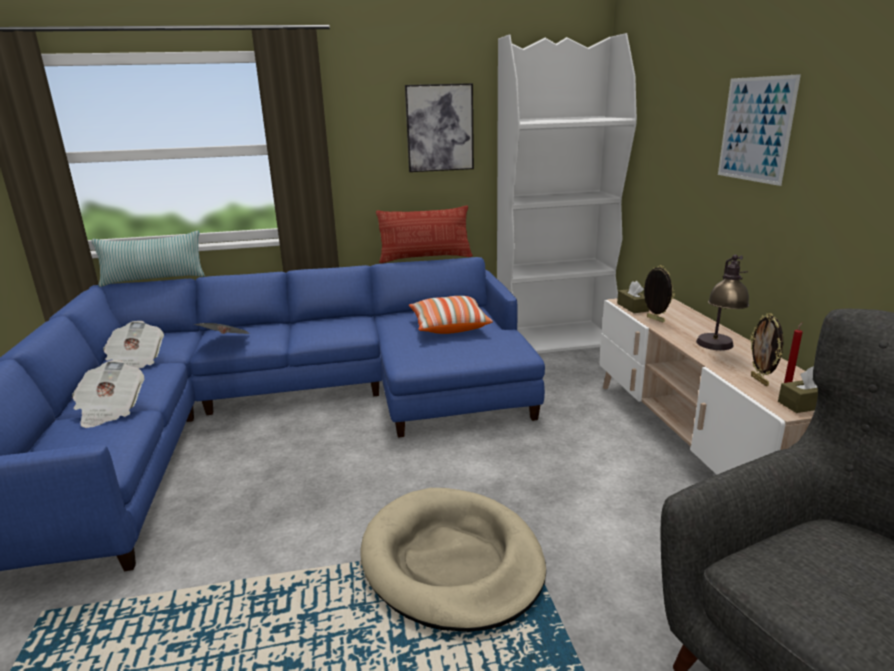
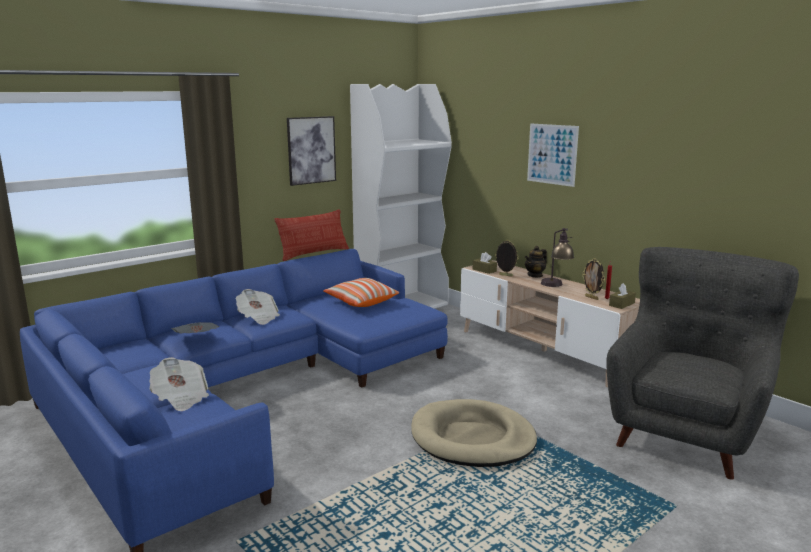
camera: 30 degrees left, 5 degrees down
pillow [92,231,205,287] -> none
newspaper [103,321,164,369] -> newspaper moved to [235,289,280,325]
none -> teapot [525,246,547,278]

